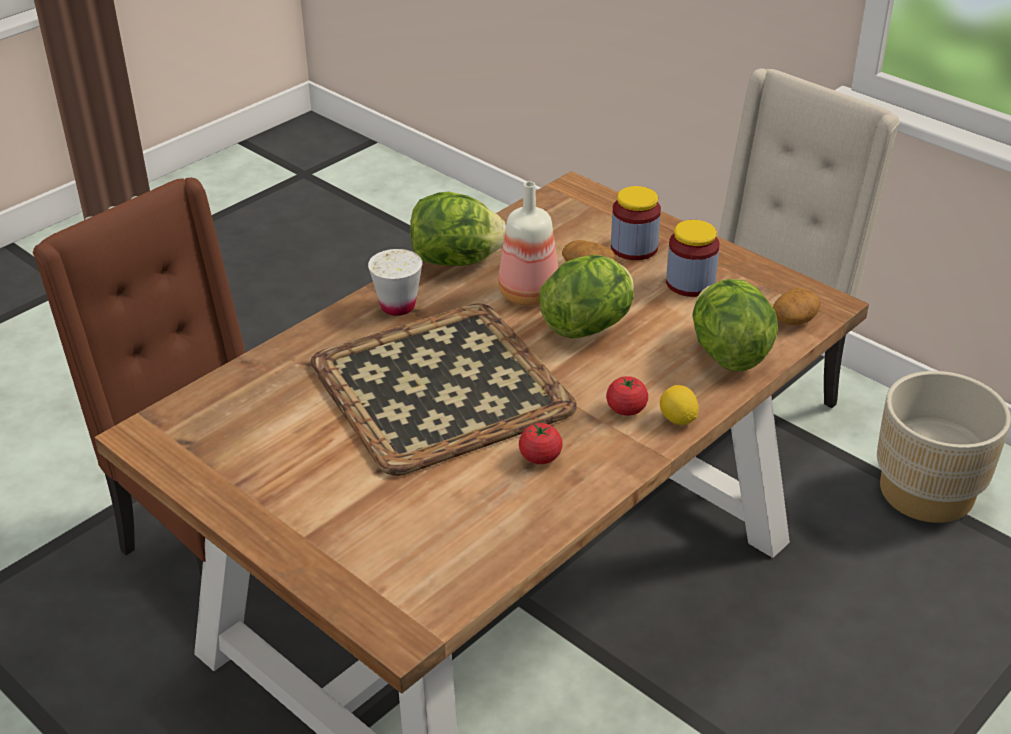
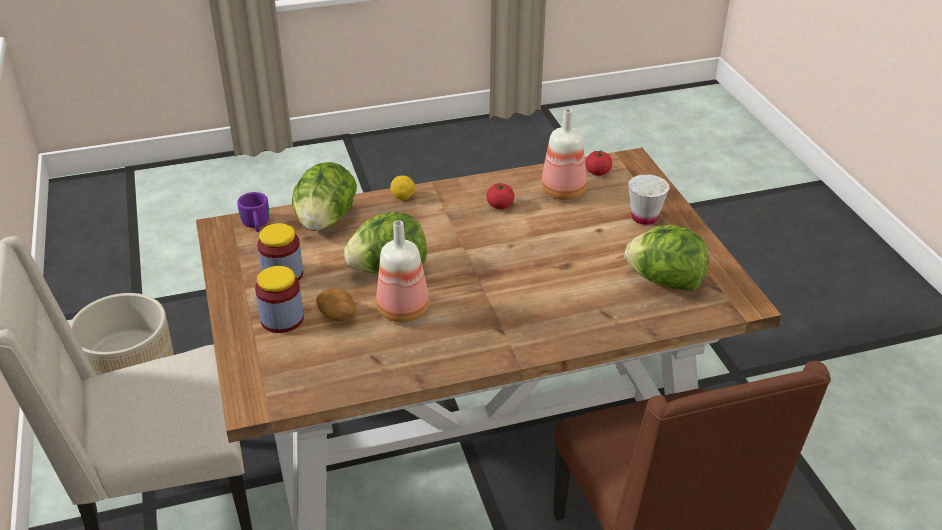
camera: 150 degrees left, 0 degrees up
tray [310,303,577,476] -> none
white cup [368,249,423,316] -> white cup moved to [628,174,669,225]
lettuce [410,192,506,266] -> lettuce moved to [624,225,708,291]
tomato [606,376,648,416] -> tomato moved to [585,151,612,176]
potato [773,288,820,325] -> purple mug [237,192,269,232]
none -> bottle [541,108,587,200]

